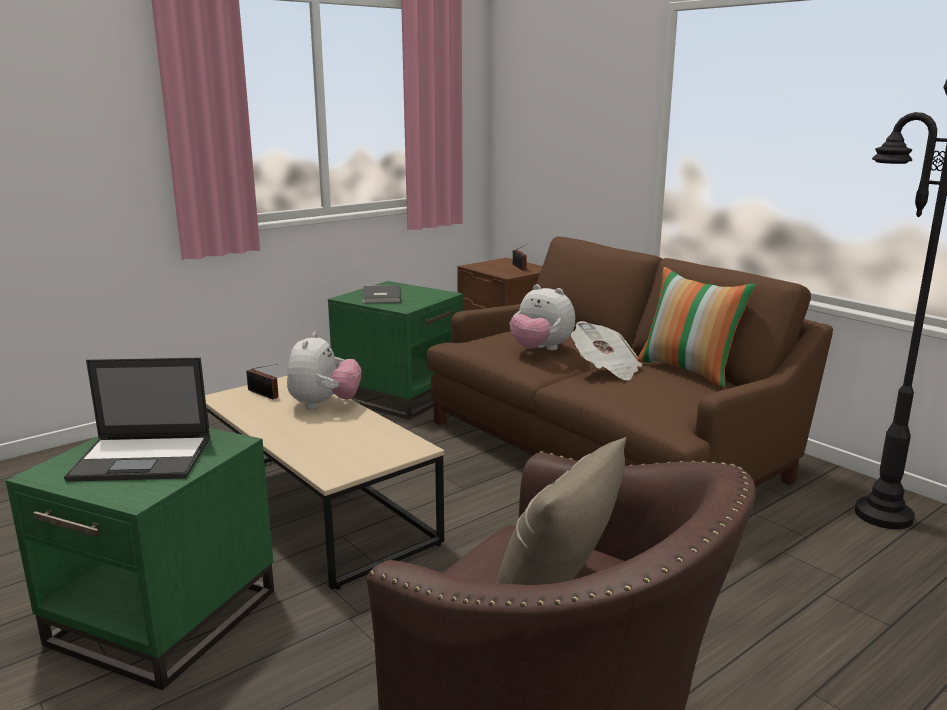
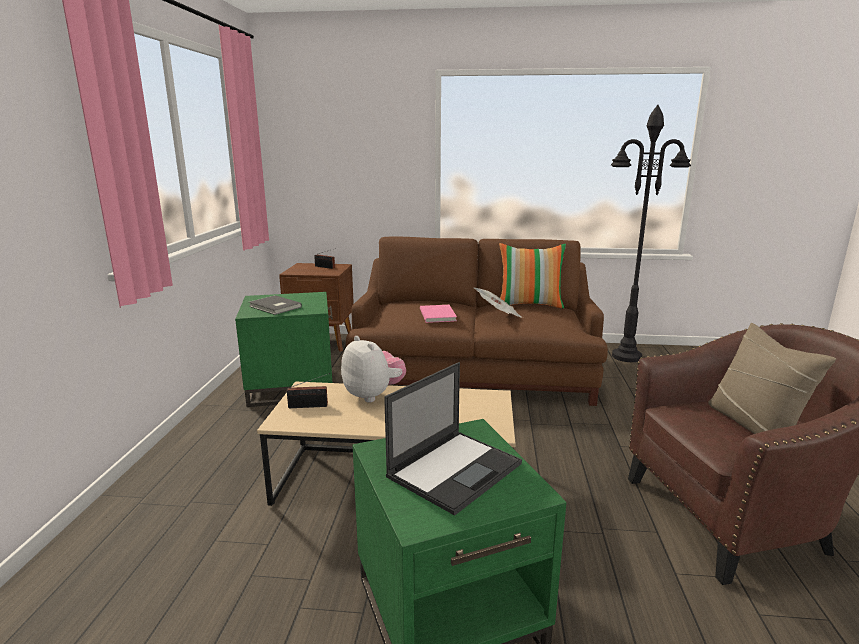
camera: 45 degrees left, 0 degrees up
plush toy [510,284,575,350] -> pink book [420,305,457,323]

